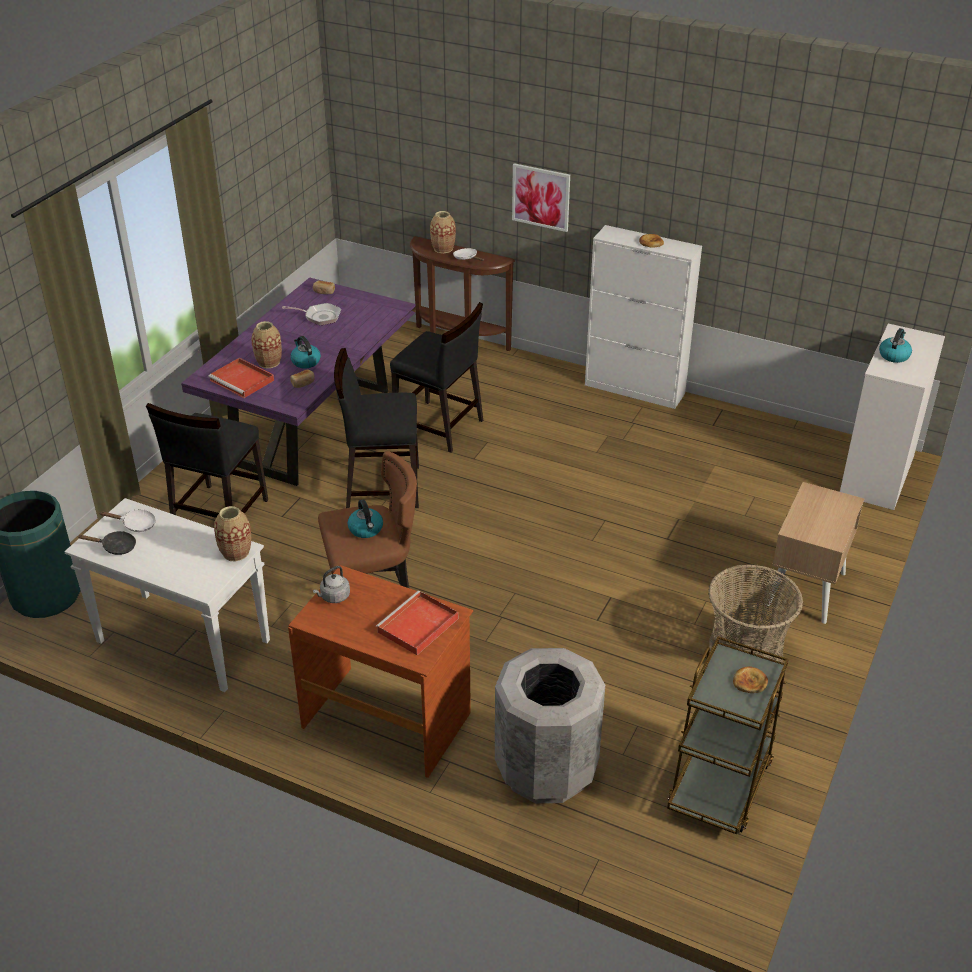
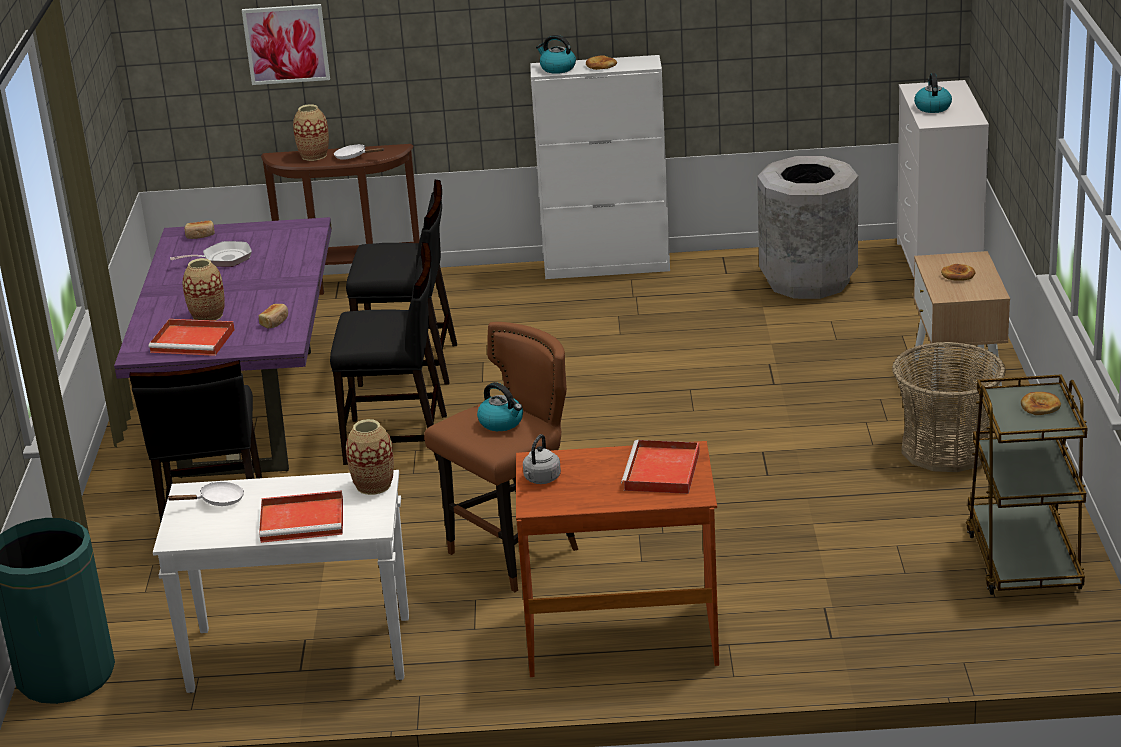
camera: 25 degrees left, 10 degrees down
black frying pan [78,531,136,555] -> none
kettle [290,336,321,369] -> kettle moved to [536,35,576,74]
black chair [334,348,419,508] -> black chair turned 150 degrees counterclockwise [330,243,447,465]
grey trash can [495,648,605,803] -> grey trash can moved to [757,156,858,299]
picture [512,163,570,232] -> picture moved to [242,4,330,85]
none -> red tray [259,490,343,543]
none -> bread [941,264,976,281]

